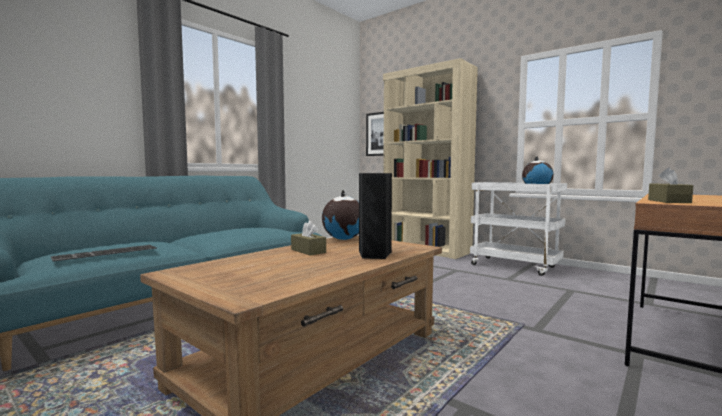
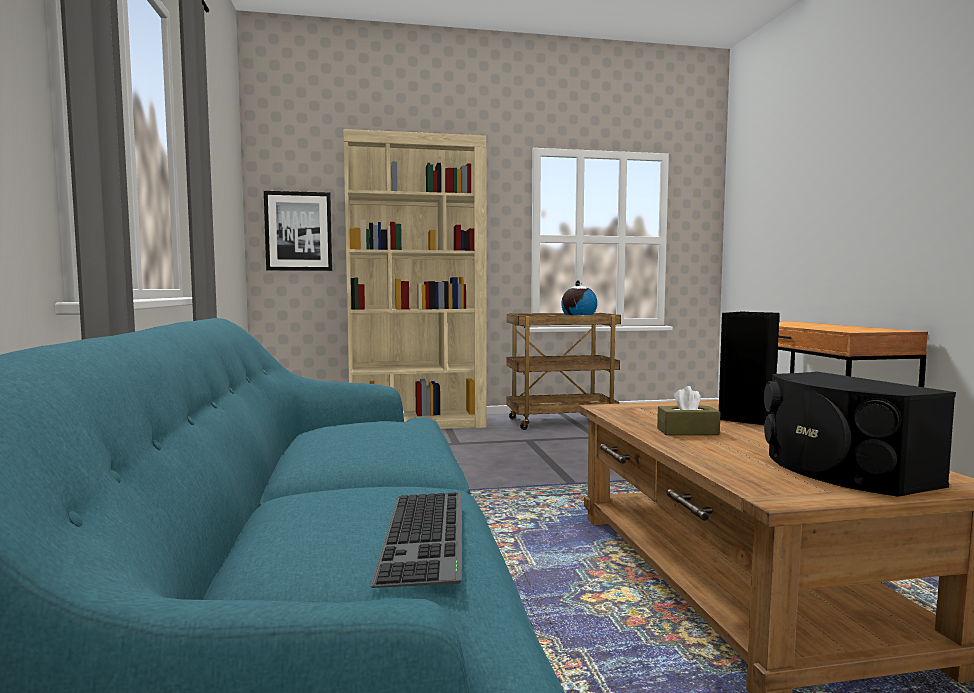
camera: 50 degrees left, 0 degrees up
globe [322,190,359,240] -> none
white cart [470,182,567,276] -> brown cart [506,313,621,430]
brown tissue box [648,167,693,203] -> none
none -> black speaker [764,372,956,497]

